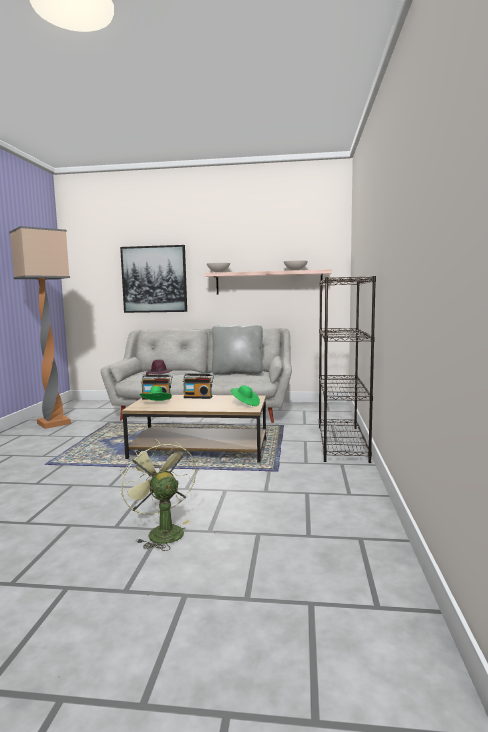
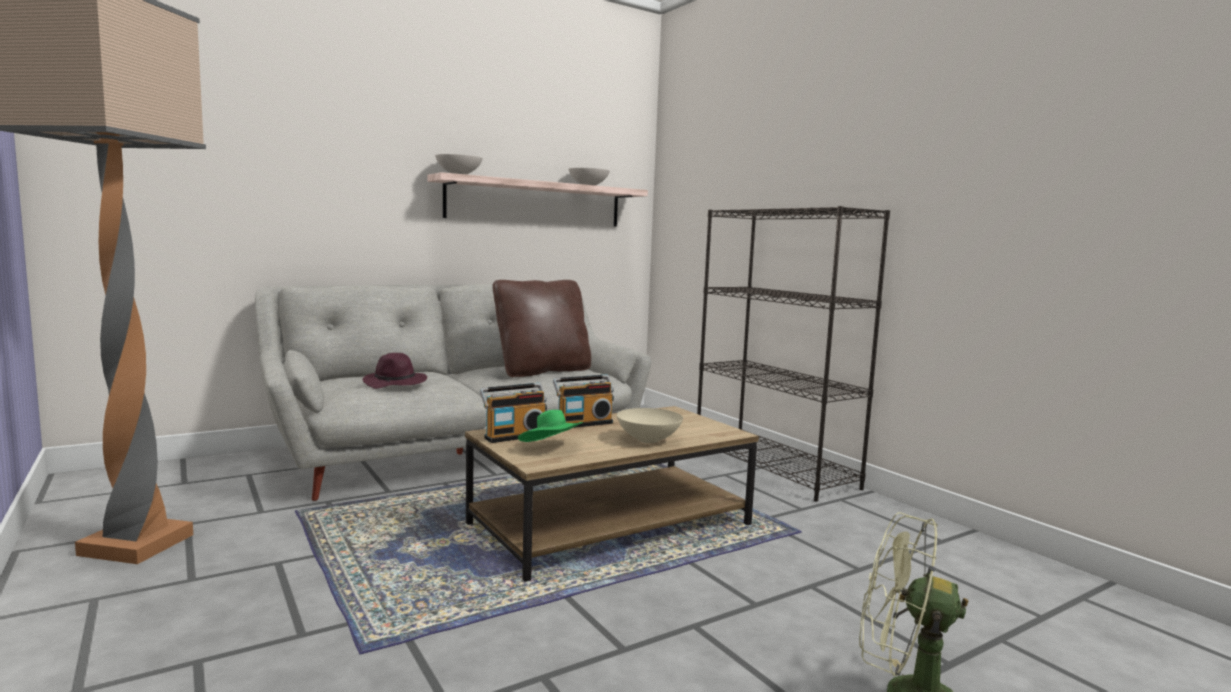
camera: 40 degrees left, 0 degrees up
picture [120,245,187,313] -> none
grey pillow [212,325,263,375] -> brown pillow [492,280,591,377]
green hat [231,385,260,406] -> none
none -> beige bowl [617,408,683,443]

